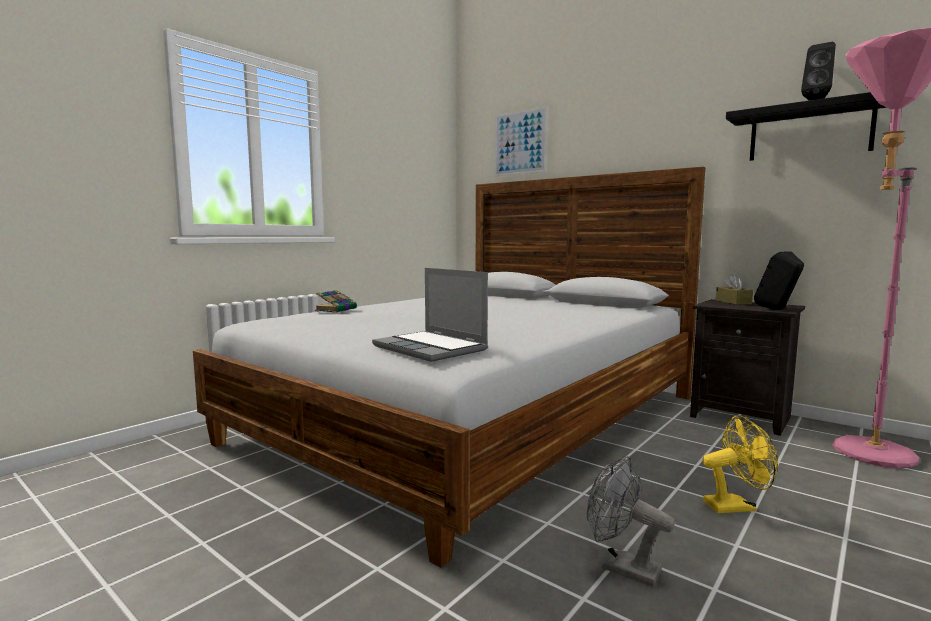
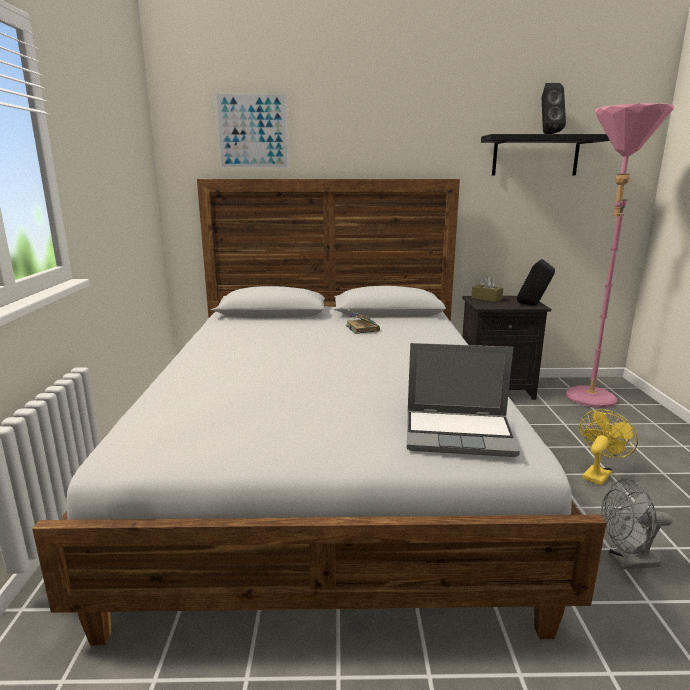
camera: 40 degrees left, 10 degrees up
book [315,290,357,313] -> book moved to [346,309,380,334]

